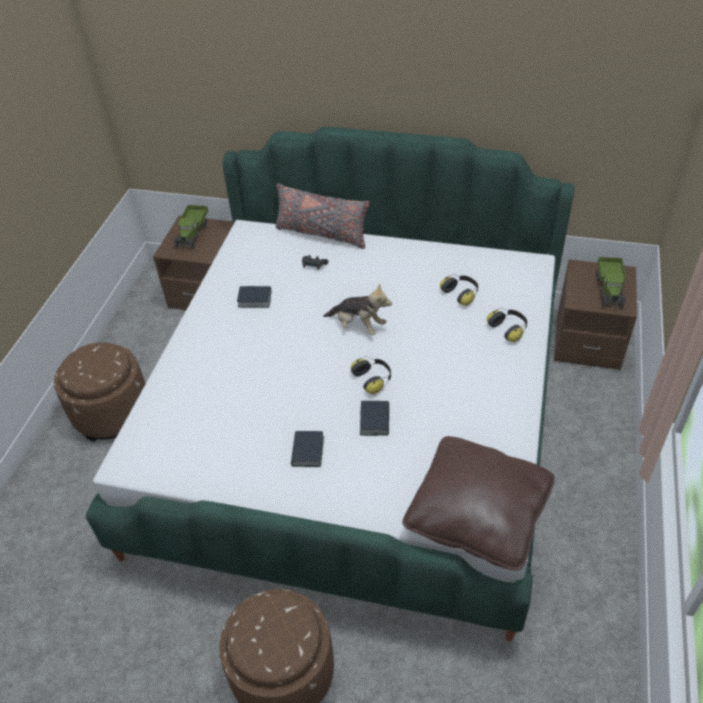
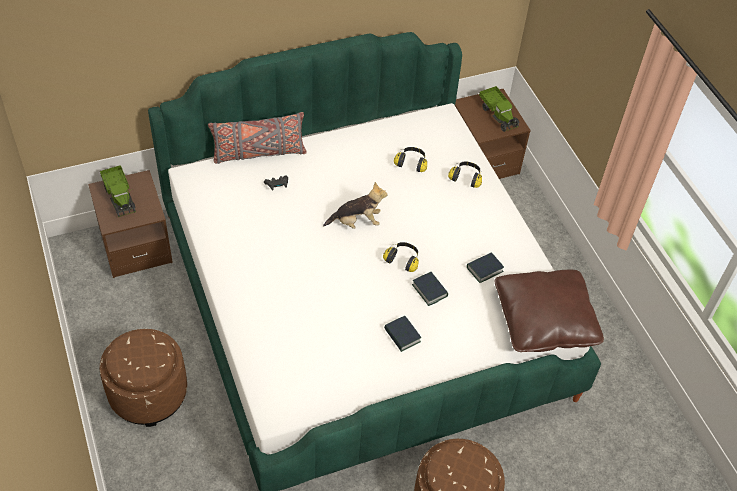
camera: 40 degrees left, 5 degrees up
book [237,286,271,308] -> book moved to [467,252,504,283]

